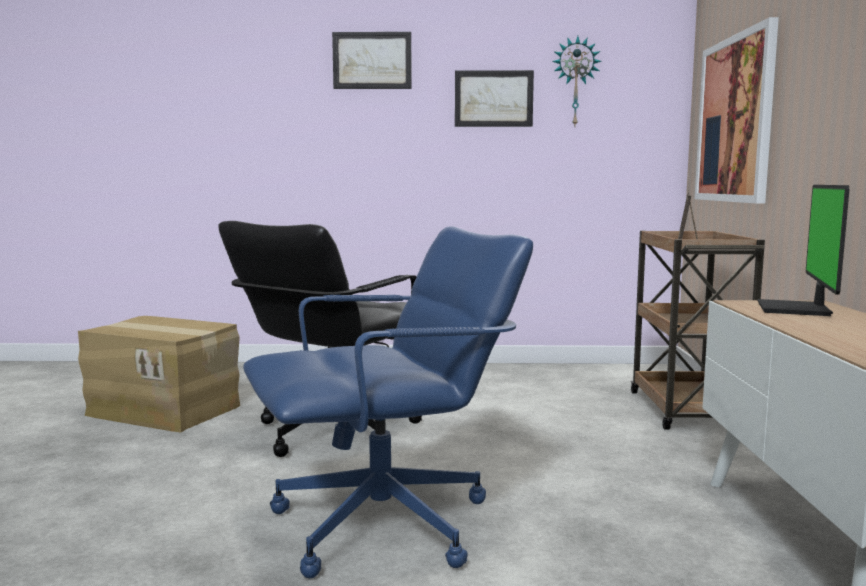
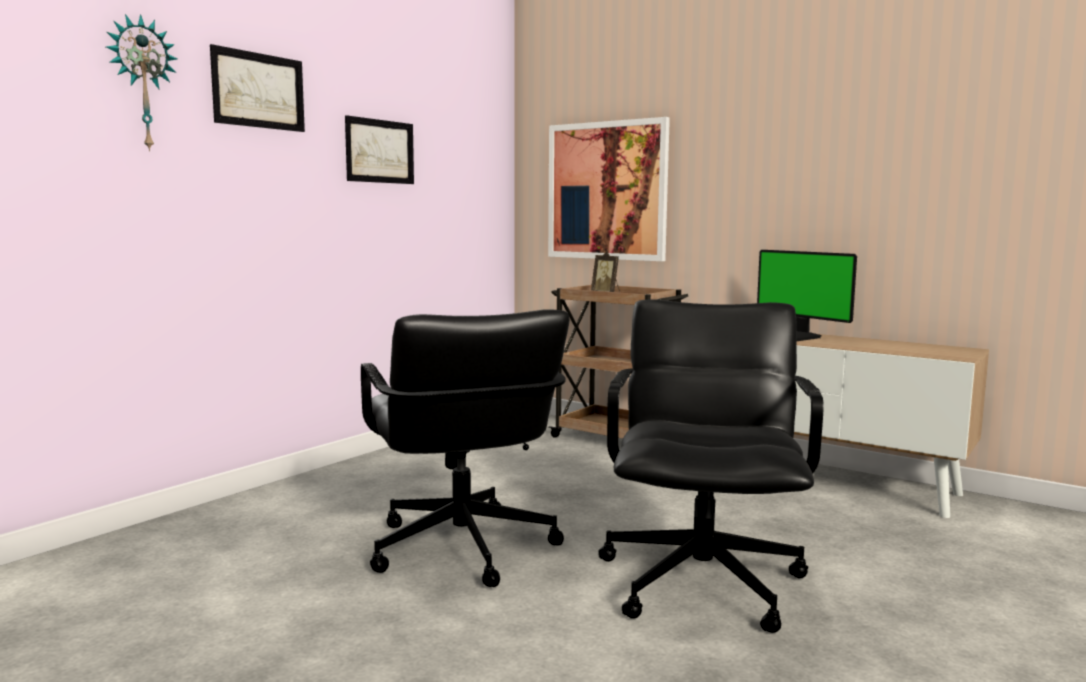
camera: 55 degrees left, 0 degrees up
cardboard box [78,316,240,432] -> none
blue office chair [243,226,533,578] -> black office chair [598,299,823,633]
wall clock [552,36,602,126] -> wall clock moved to [106,14,177,152]

